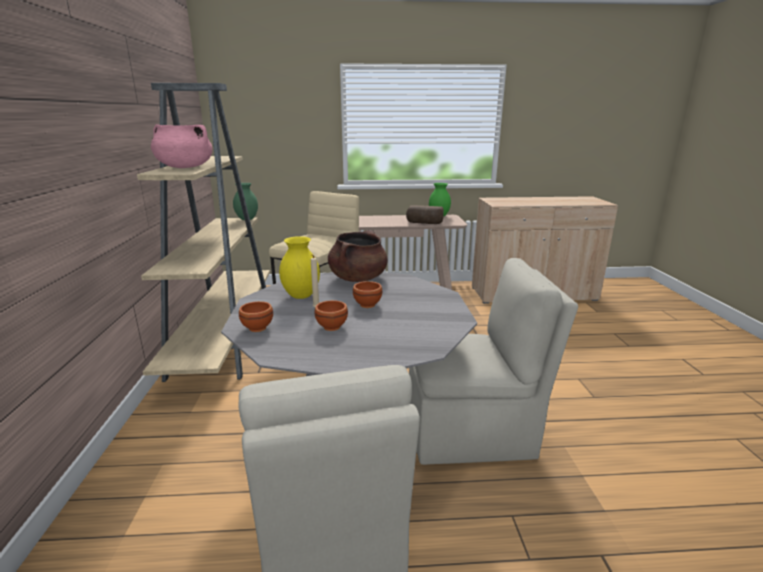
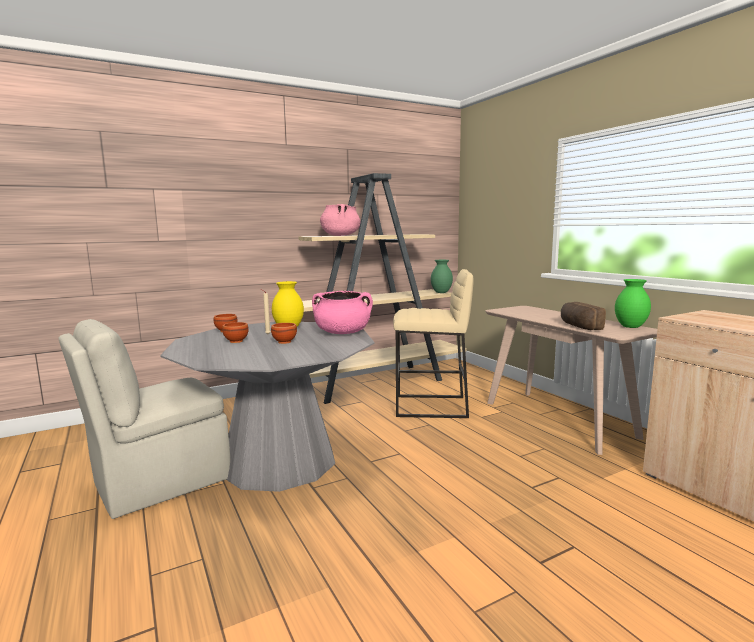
camera: 65 degrees right, 10 degrees down
brown cooking pot [328,230,388,282] -> pink cooking pot [312,291,373,334]
beige chair [409,258,578,465] -> none

